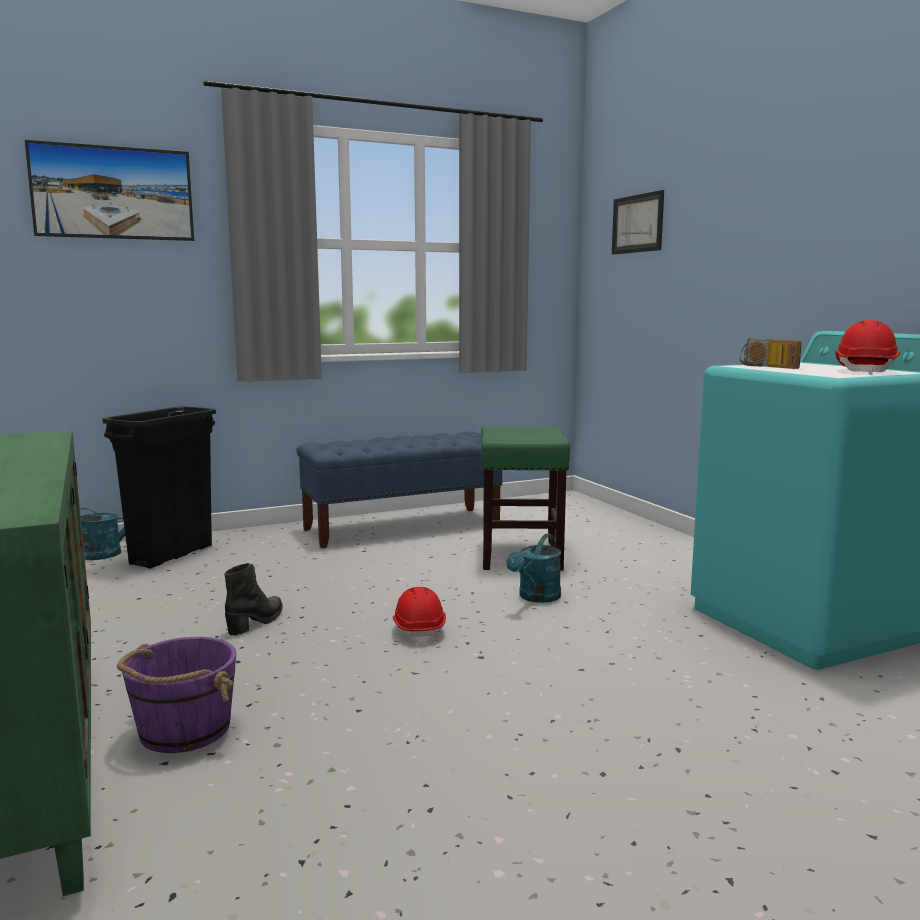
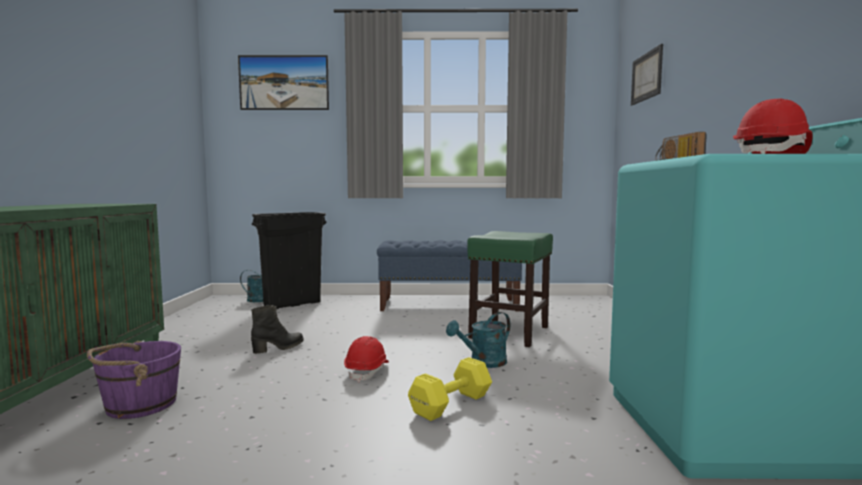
camera: 25 degrees right, 5 degrees down
none -> yellow dumbbell [408,357,492,421]

